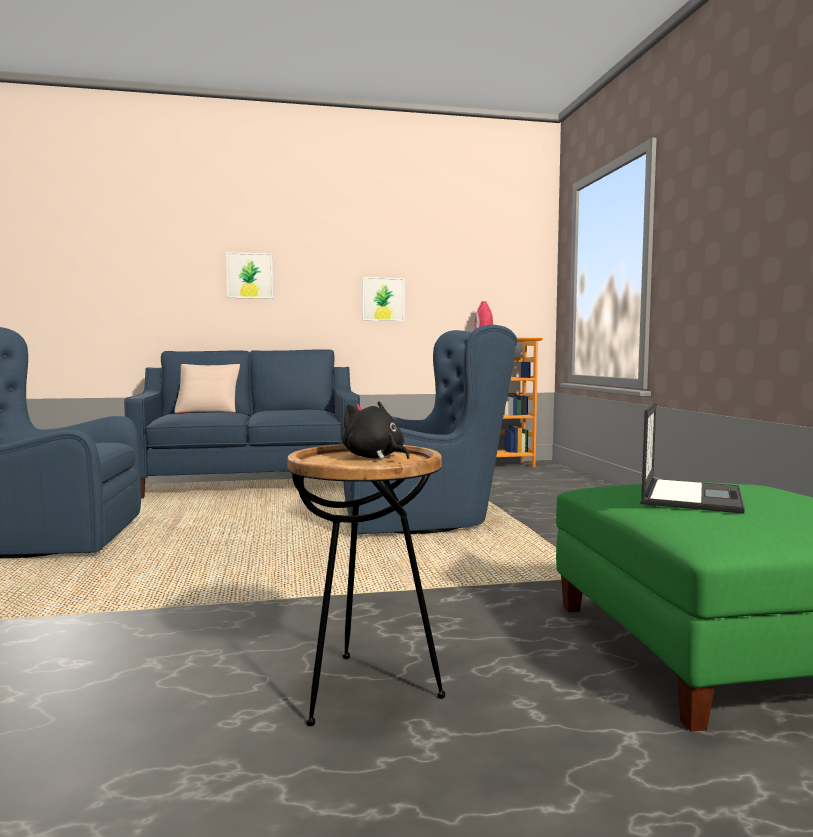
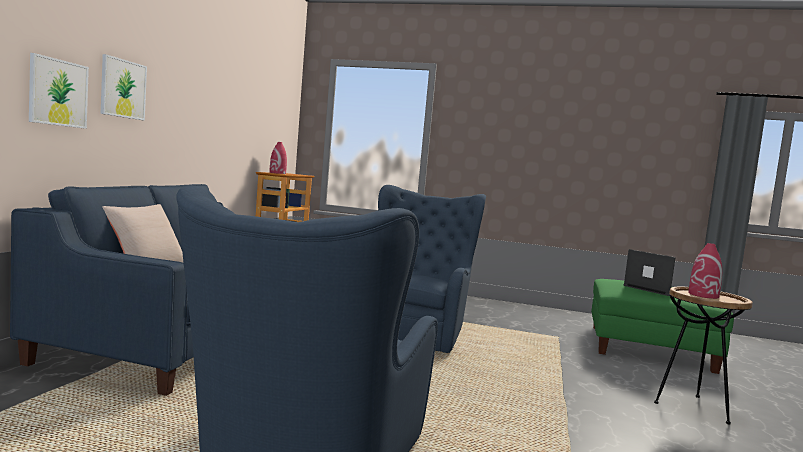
camera: 65 degrees left, 0 degrees up
black plush toy [342,401,410,459] -> red vase [688,243,722,299]
picture [362,277,405,321] -> picture moved to [29,53,89,129]

